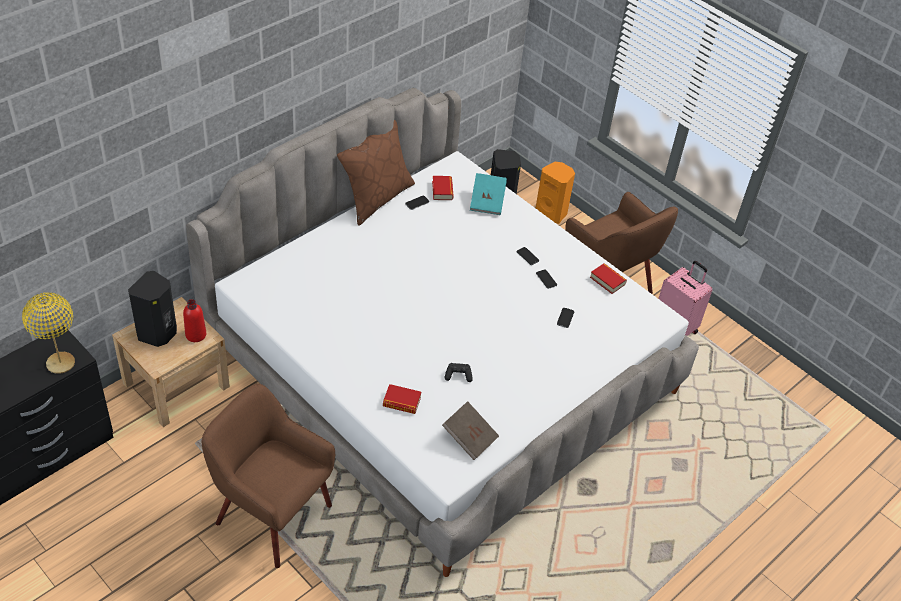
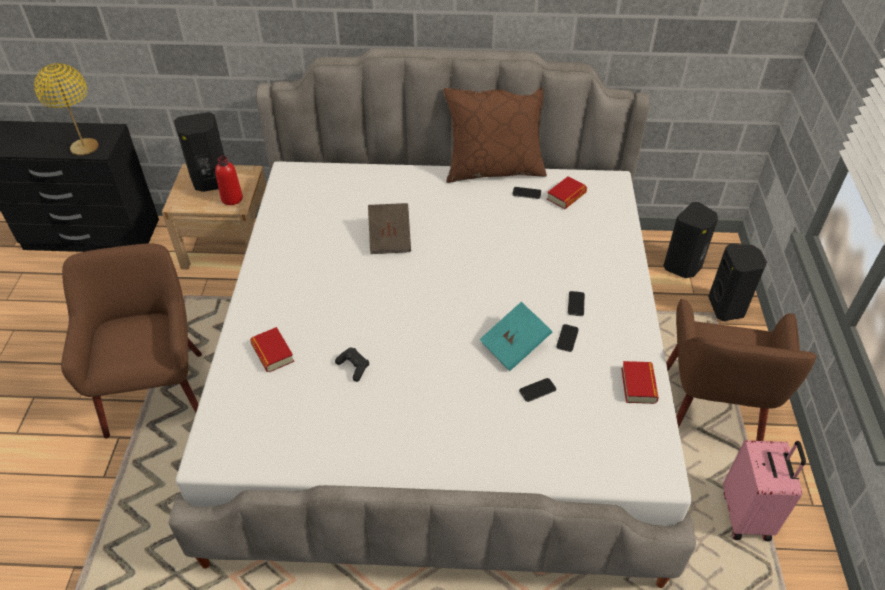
camera: 50 degrees right, 0 degrees up
brown book [442,401,499,460] -> brown book moved to [368,203,411,254]
turquoise book [470,173,507,215] -> turquoise book moved to [480,302,552,371]
orange speaker [536,162,575,224] -> black speaker [708,244,767,321]

